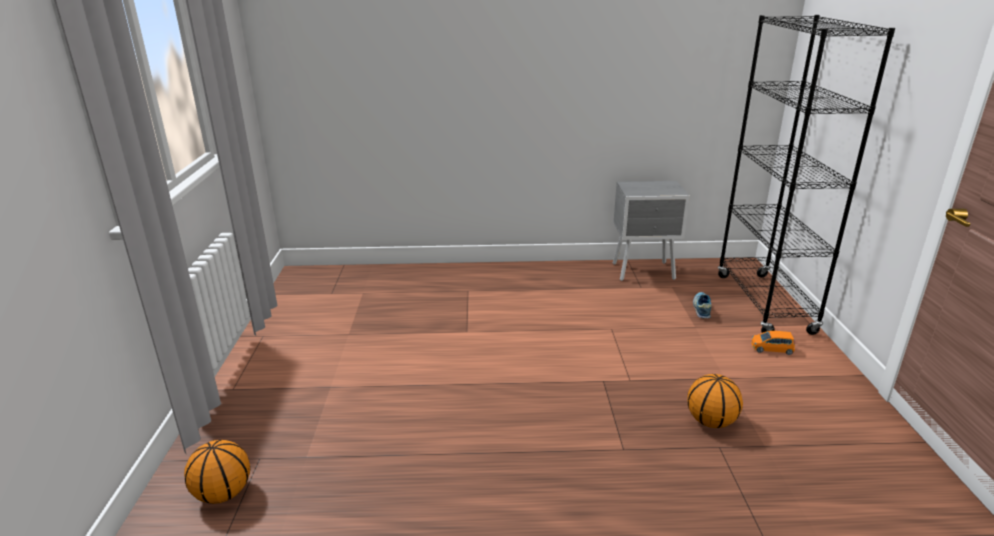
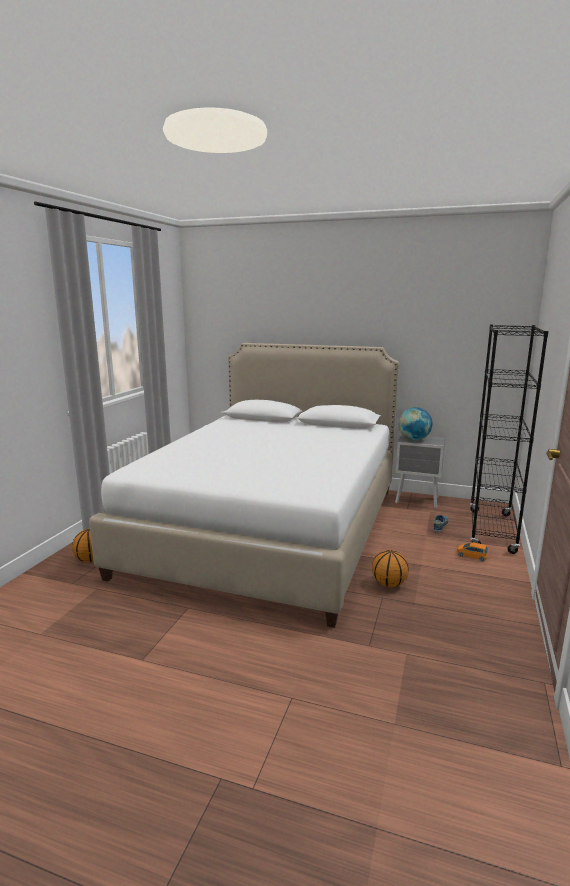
camera: 20 degrees right, 10 degrees down
none -> white bed [89,343,399,628]
none -> globe [398,407,432,440]

